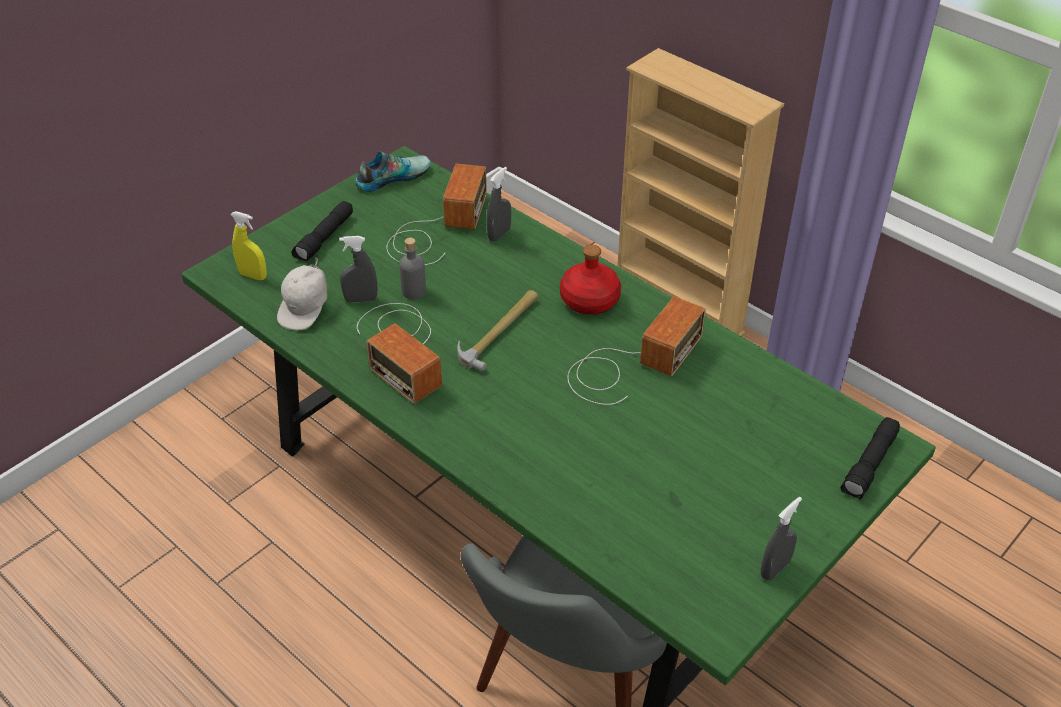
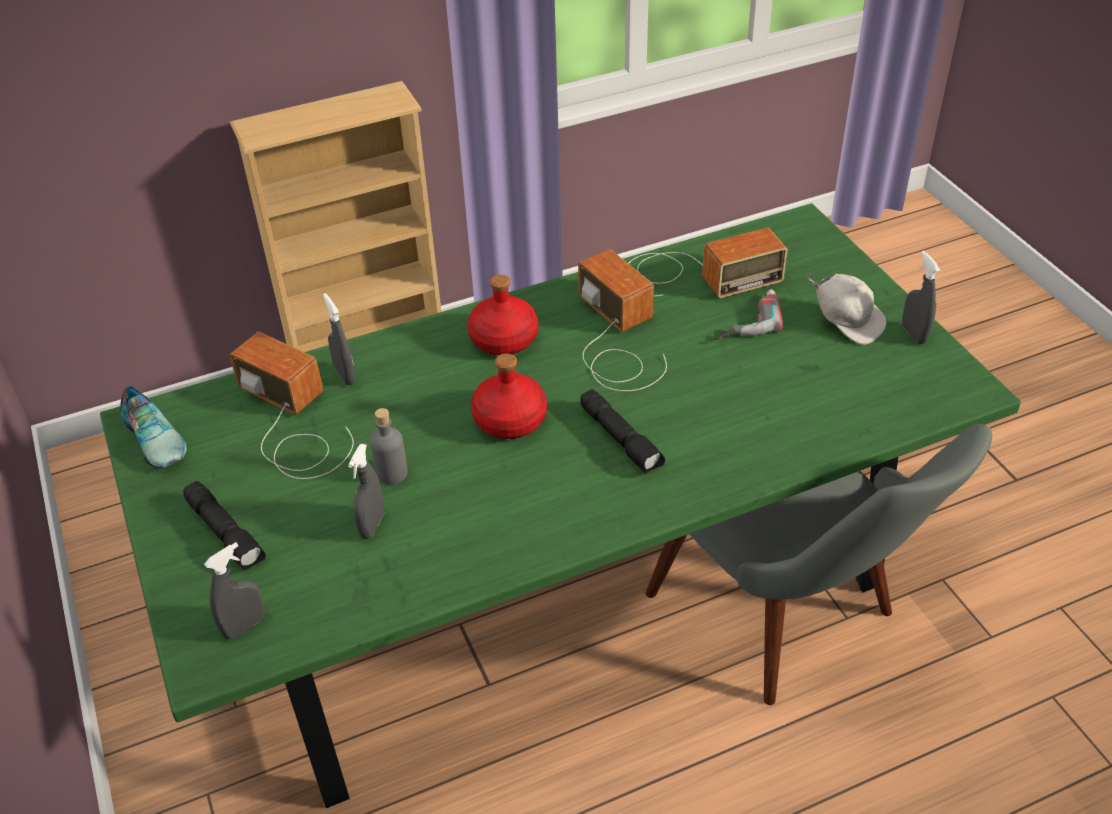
camera: 65 degrees left, 0 degrees up
yellow spray bottle [230,211,267,280] -> grey spray bottle [204,542,264,639]
white cap [277,258,327,331] -> white cap moved to [807,274,886,345]
shoe [355,151,431,192] -> shoe turned 150 degrees clockwise [121,386,187,469]
radio [357,303,442,404] -> radio moved to [628,228,788,298]
hammer [457,290,539,371] -> red bottle [471,353,547,439]
black flashlight [841,417,900,500] -> black flashlight moved to [580,389,665,474]
none -> power drill [713,289,783,340]

